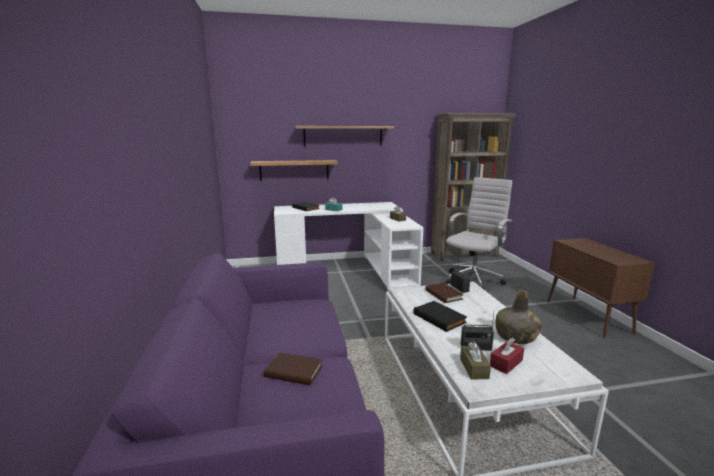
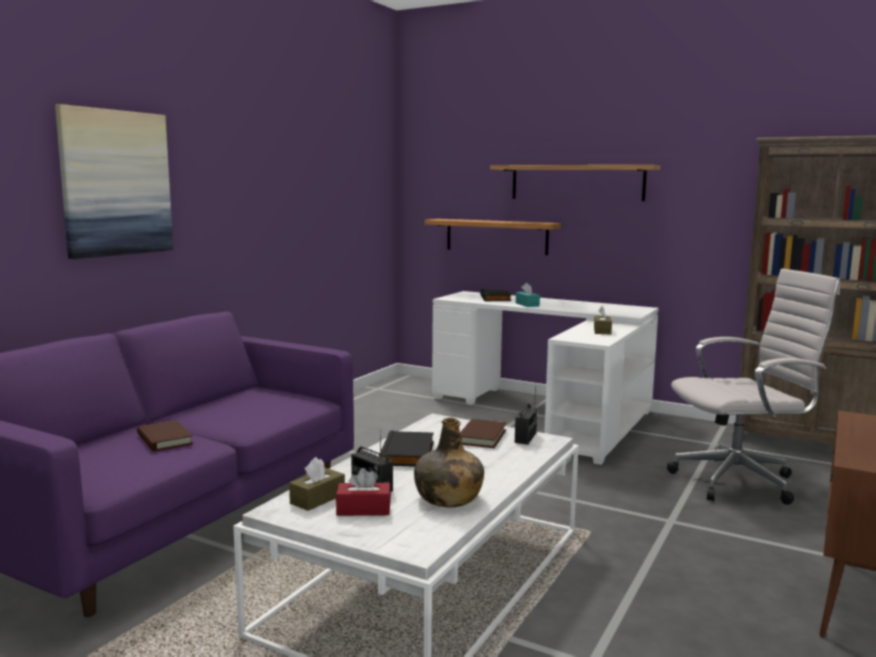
camera: 40 degrees right, 5 degrees down
none -> picture [55,104,173,259]

